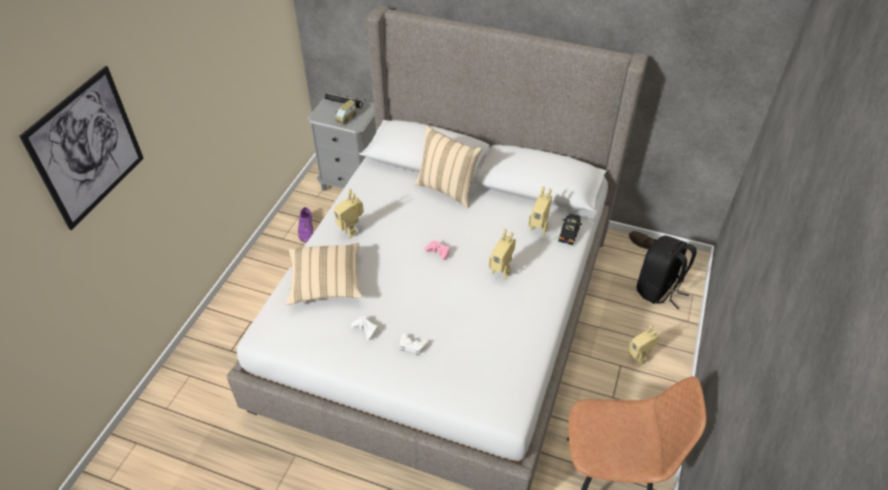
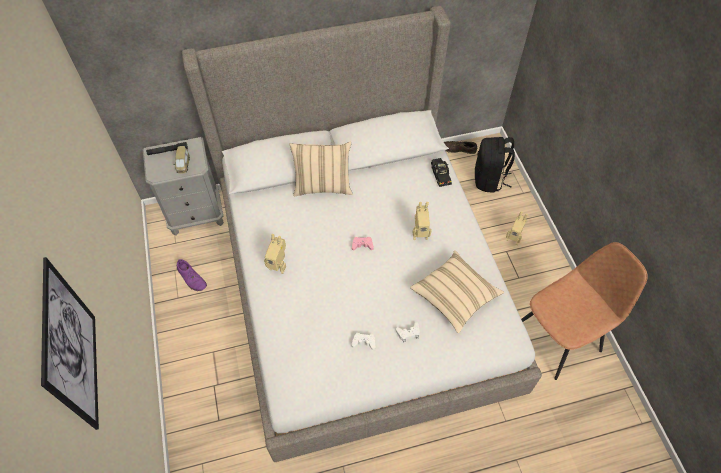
camera: 35 degrees left, 10 degrees up
beige pillow [286,243,363,305] -> beige pillow moved to [410,250,504,333]
toy robot [528,186,552,235] -> none

